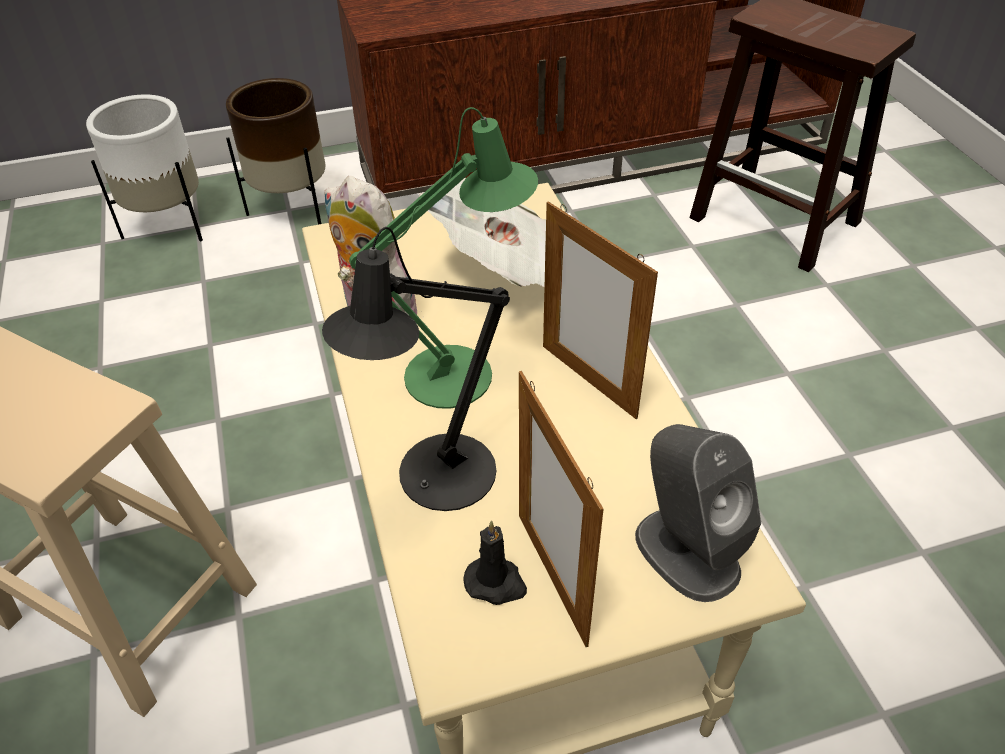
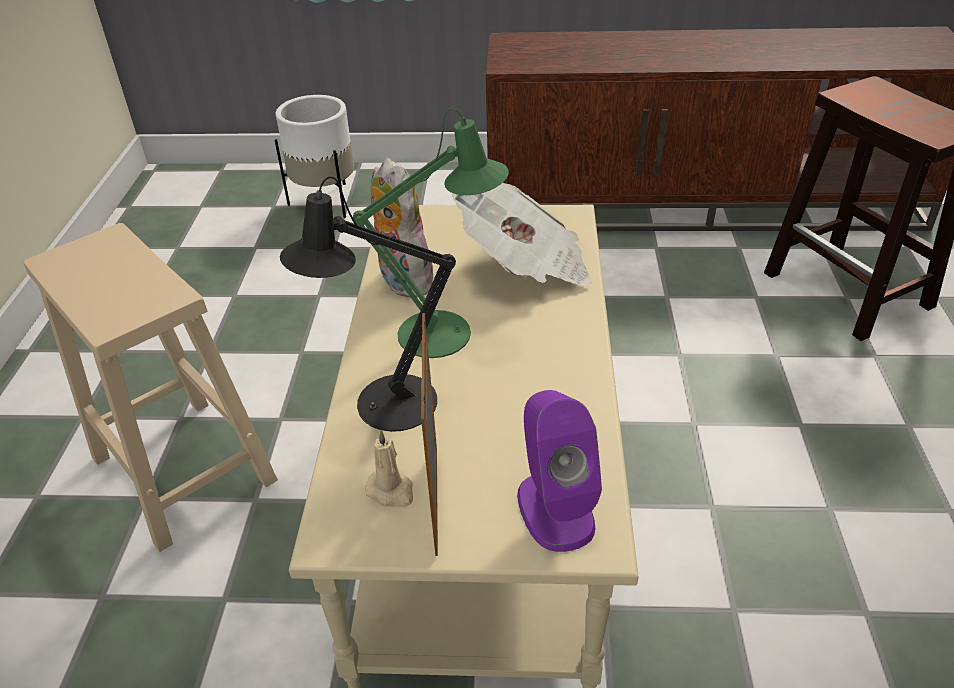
camera: 20 degrees right, 5 degrees down
brown planter [226,78,326,225] -> none
black candle [463,520,527,605] -> beige candle [365,430,413,507]
picture frame [543,201,658,419] -> none
grey speaker [635,424,761,602] -> purple speaker [517,390,602,552]

